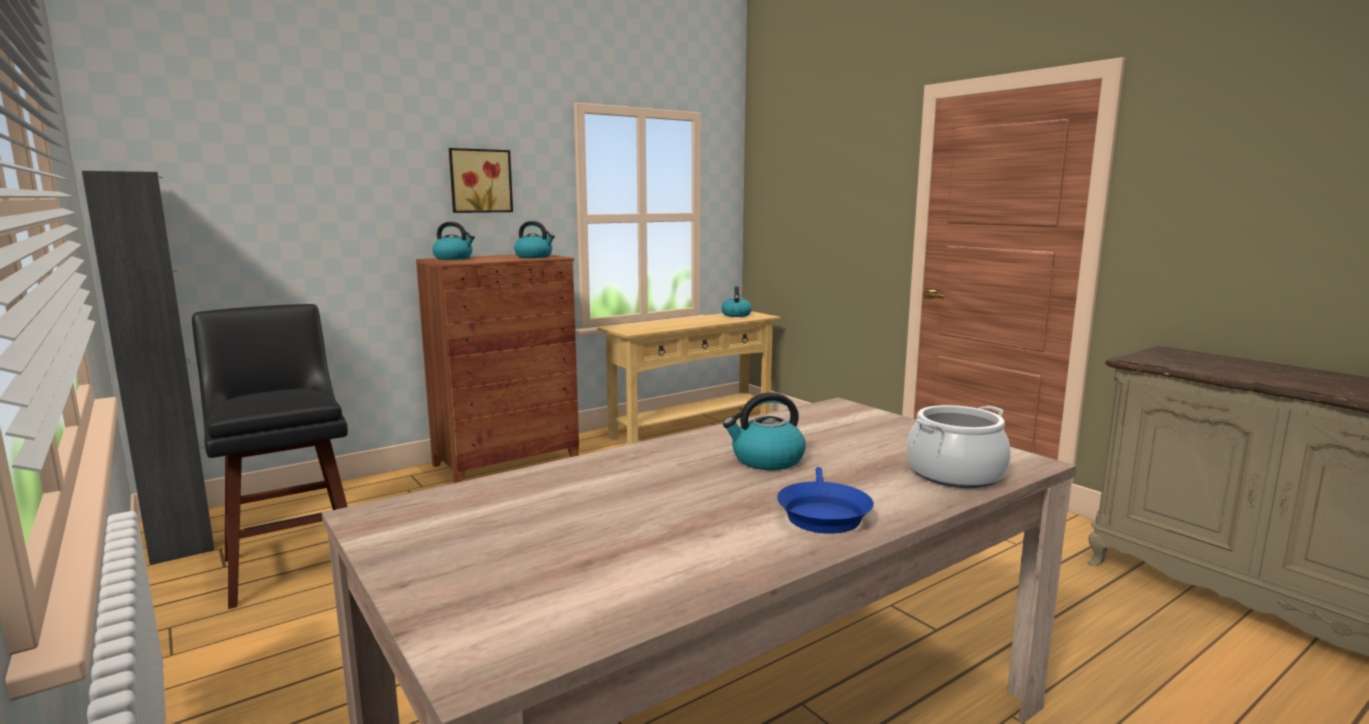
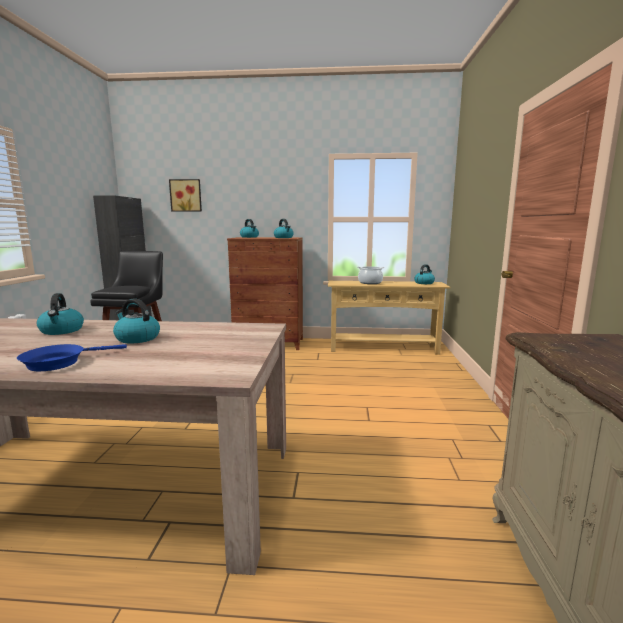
camera: 40 degrees right, 0 degrees up
picture [449,148,513,213] -> picture moved to [169,179,202,212]
cooking pot [907,405,1010,488] -> cooking pot moved to [357,266,385,284]
none -> kettle [37,293,84,335]

